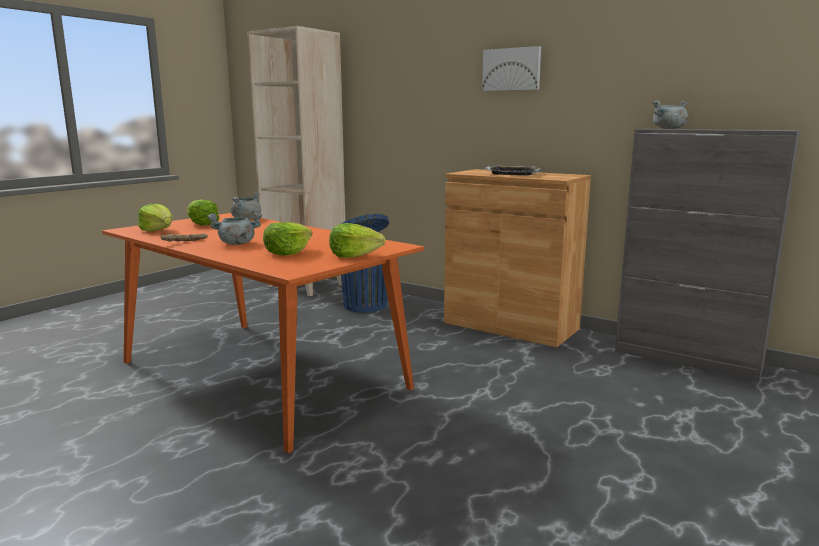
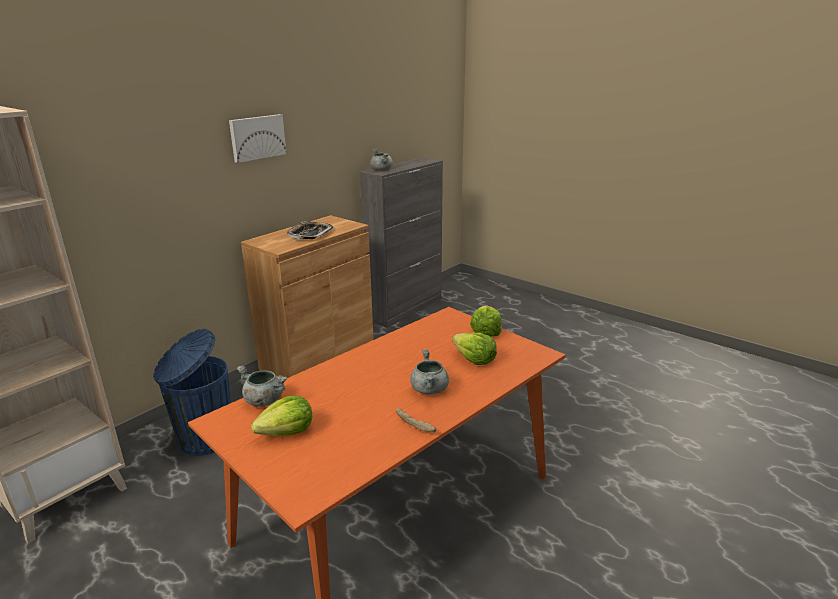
camera: 85 degrees left, 10 degrees up
lettuce [138,204,173,232] -> none

